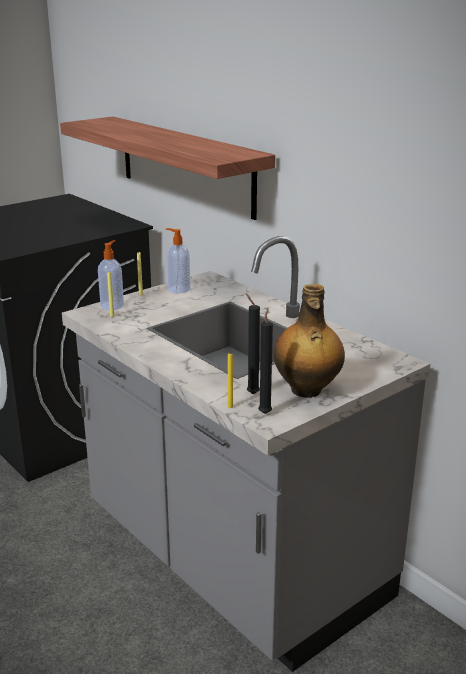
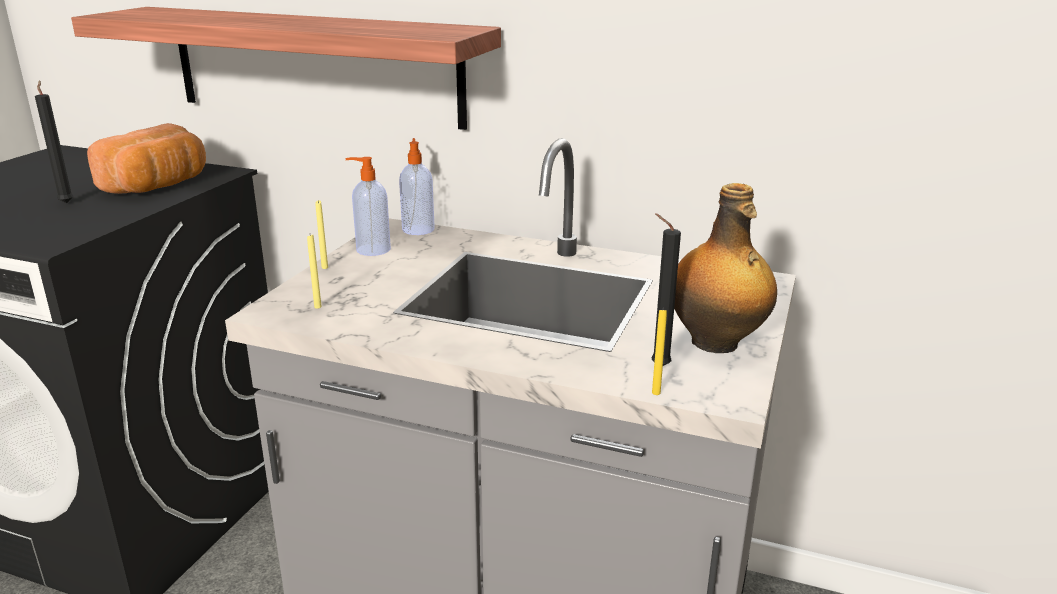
camera: 30 degrees left, 0 degrees up
soap dispenser [98,240,124,310] -> soap dispenser moved to [399,138,435,235]
black candle [258,308,273,414] -> black candle moved to [35,80,74,203]
none -> bread [87,123,206,194]

